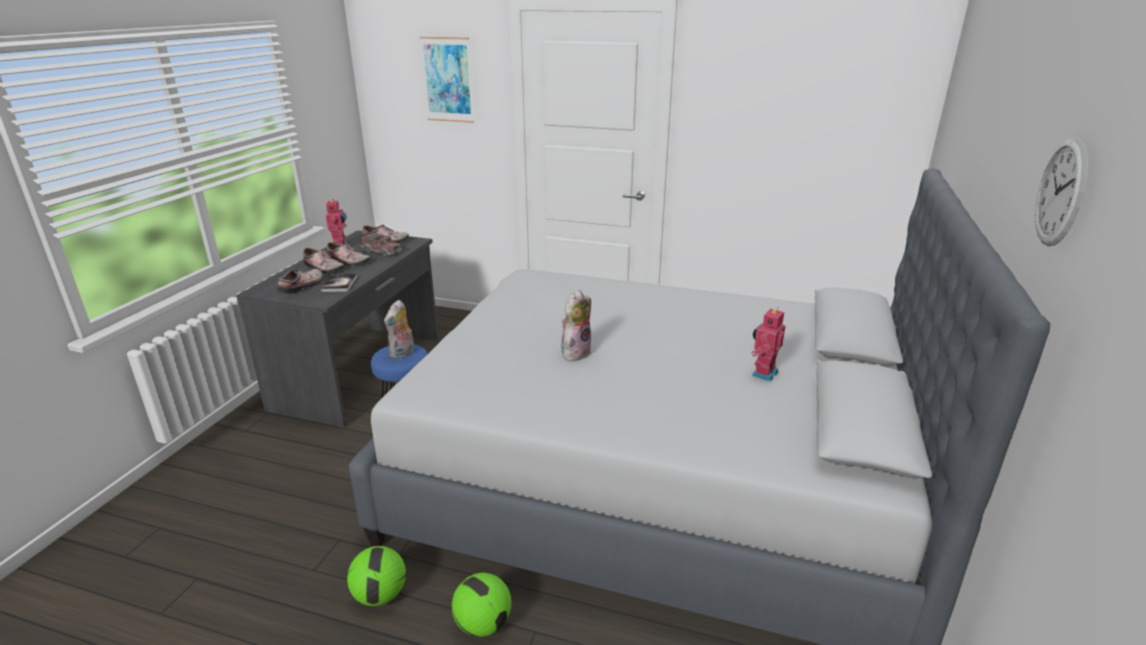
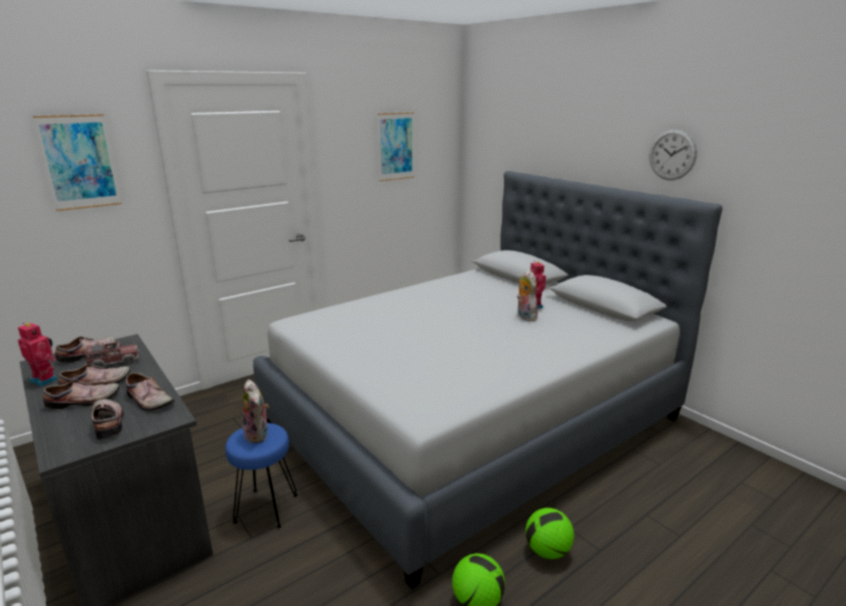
camera: 55 degrees left, 5 degrees down
book [321,274,357,292] -> shoe [126,373,175,411]
plush toy [561,290,592,361] -> plush toy moved to [517,270,538,321]
none -> picture [378,112,414,181]

